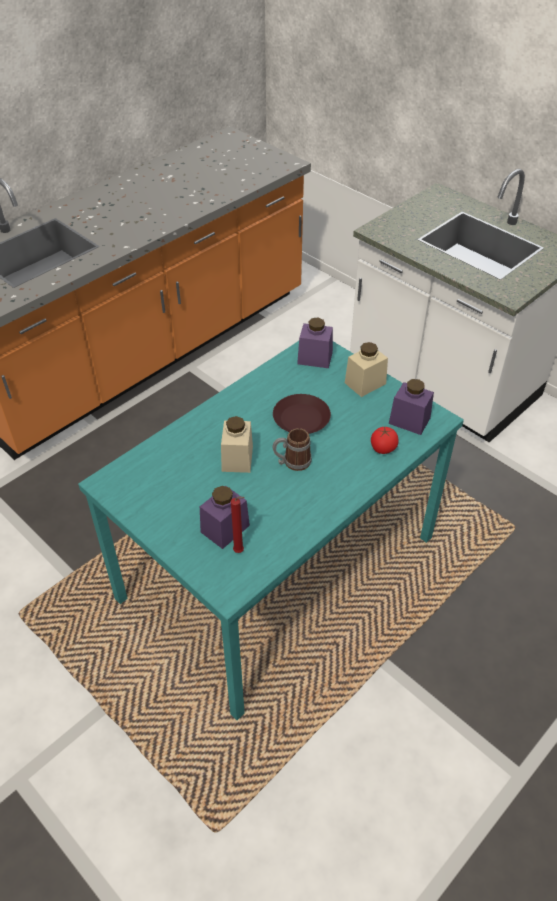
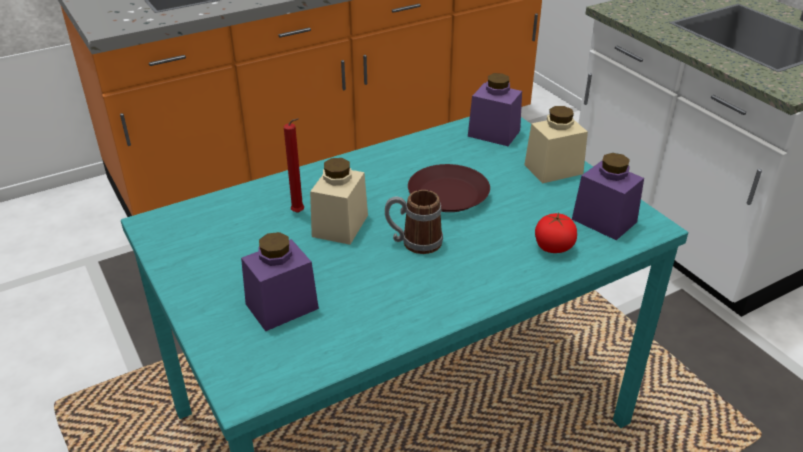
camera: 15 degrees right, 10 degrees down
red candle [231,497,245,553] -> red candle moved to [284,118,304,213]

